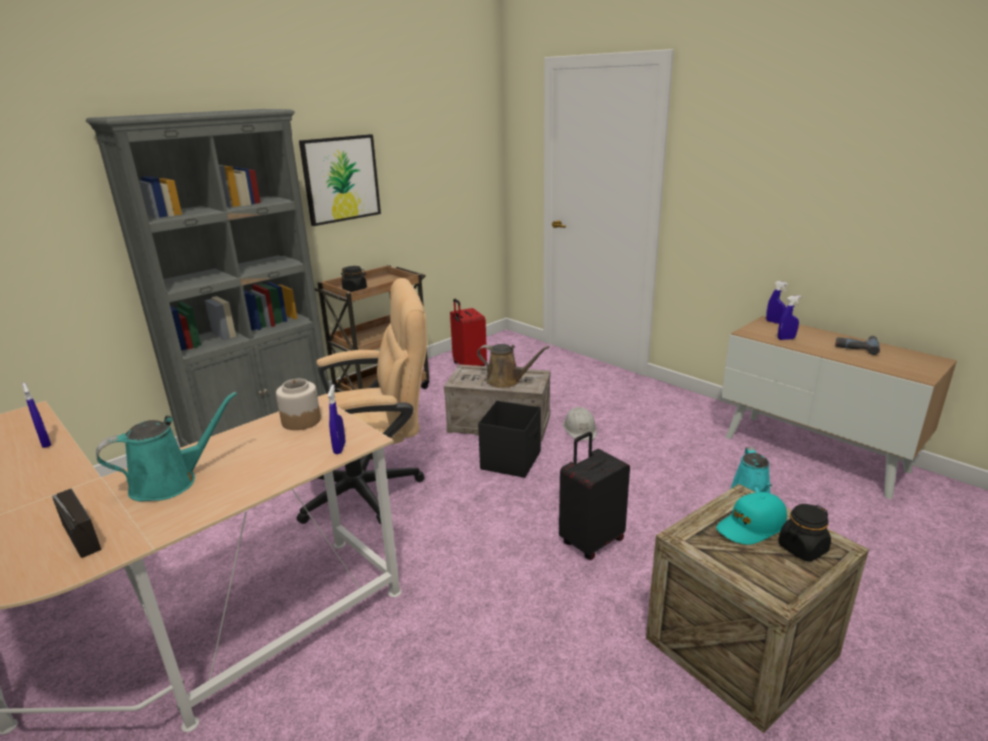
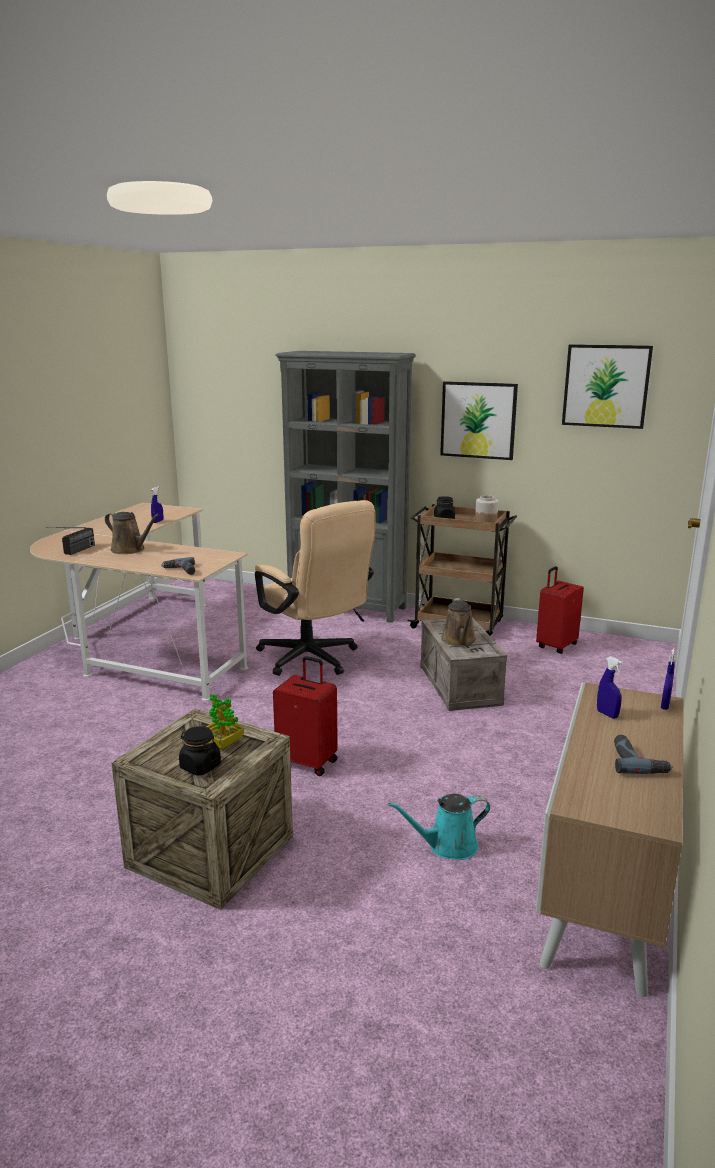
camera: 65 degrees right, 5 degrees down
turquoise watering can [96,392,237,501] -> brown watering can [105,512,159,554]
jar [276,379,321,430] -> jar moved to [475,495,498,523]
blue spray bottle [327,384,345,454] -> power drill [161,557,195,575]
black storage box [478,401,541,478] -> none
black suitcase [559,432,630,560] -> red suitcase [273,656,338,776]
white hard hat [563,407,597,440] -> none
turquoise cap [716,492,787,545] -> potted plant [206,694,244,749]
none -> picture [562,344,653,429]

